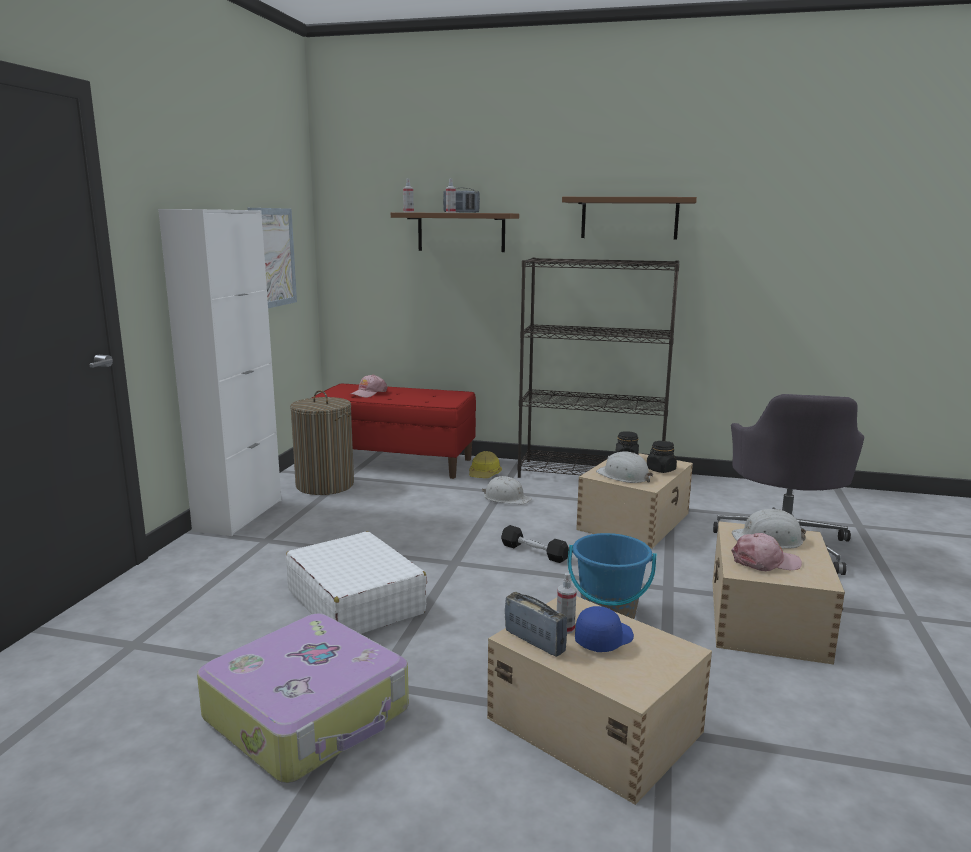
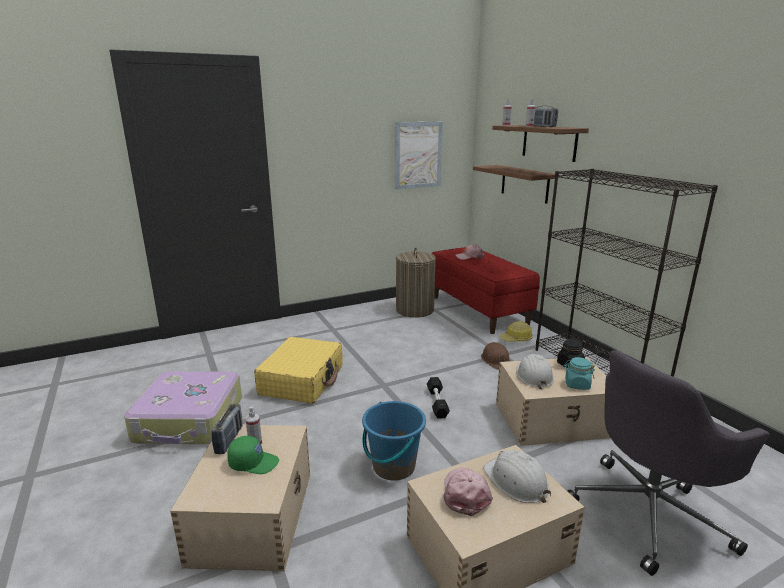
camera: 50 degrees right, 5 degrees up
white cabinet [158,209,281,536] -> none
white suitcase [286,531,427,634] -> yellow suitcase [254,337,343,404]
white hard hat [482,476,532,504] -> brown hard hat [481,342,510,370]
brown shelf [562,197,697,240] -> brown shelf moved to [473,165,559,204]
blue cap [575,606,634,652] -> green cap [227,436,279,474]
black jar [647,441,677,473] -> turquoise jar [564,357,595,390]
pink cap [731,533,802,571] -> pink cap turned 135 degrees counterclockwise [443,467,493,516]

